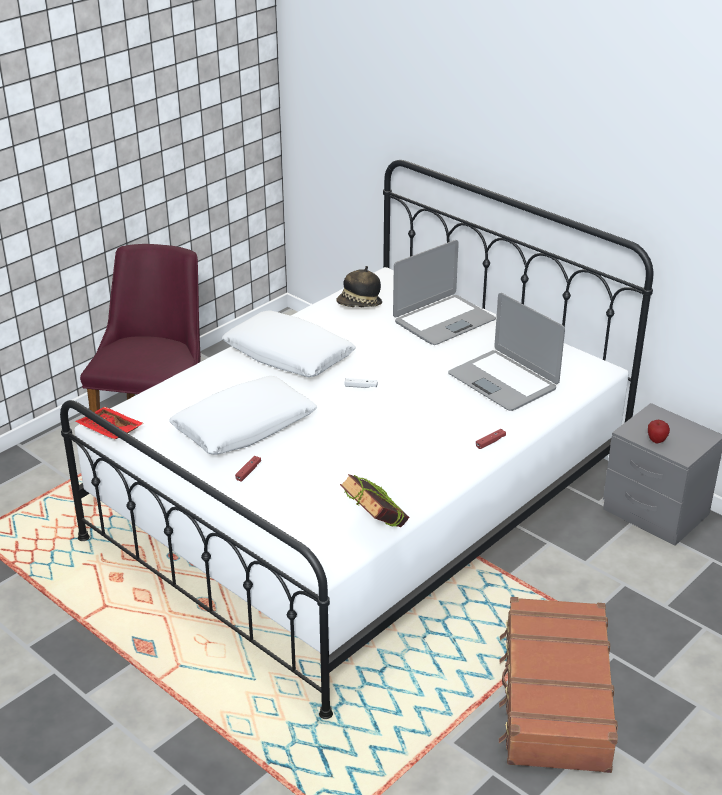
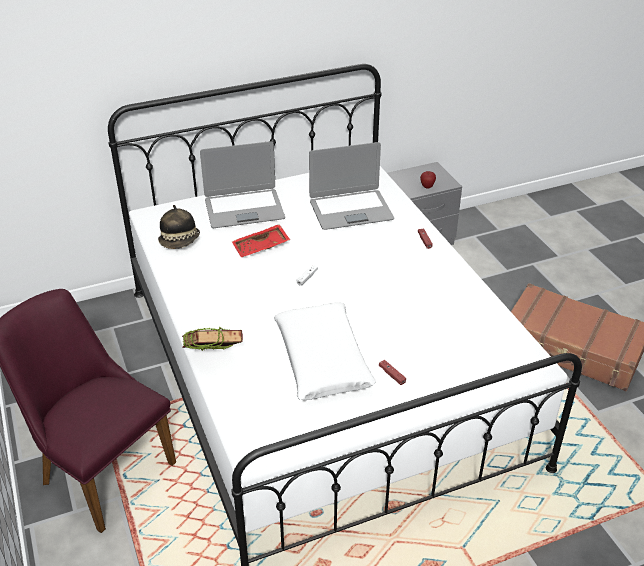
camera: 65 degrees left, 5 degrees up
red tray [75,407,144,439] -> red tray moved to [231,224,290,257]
white pillow [222,310,356,377] -> none
book [340,474,409,527] -> book moved to [182,327,243,350]
laptop [393,240,496,345] -> laptop turned 90 degrees clockwise [200,141,285,228]

